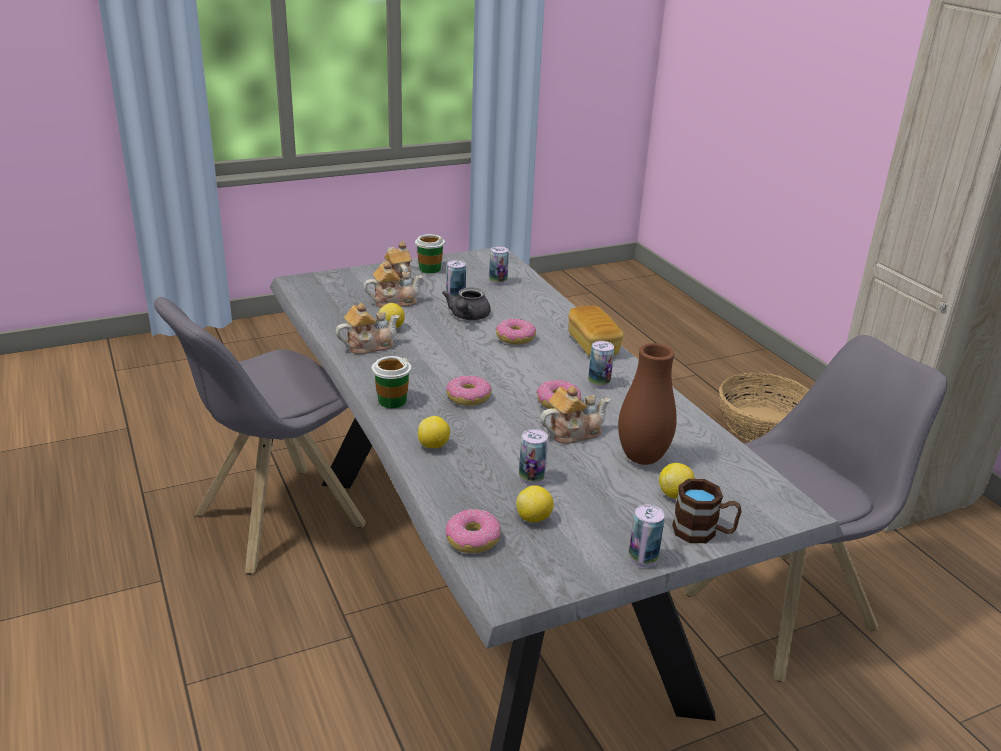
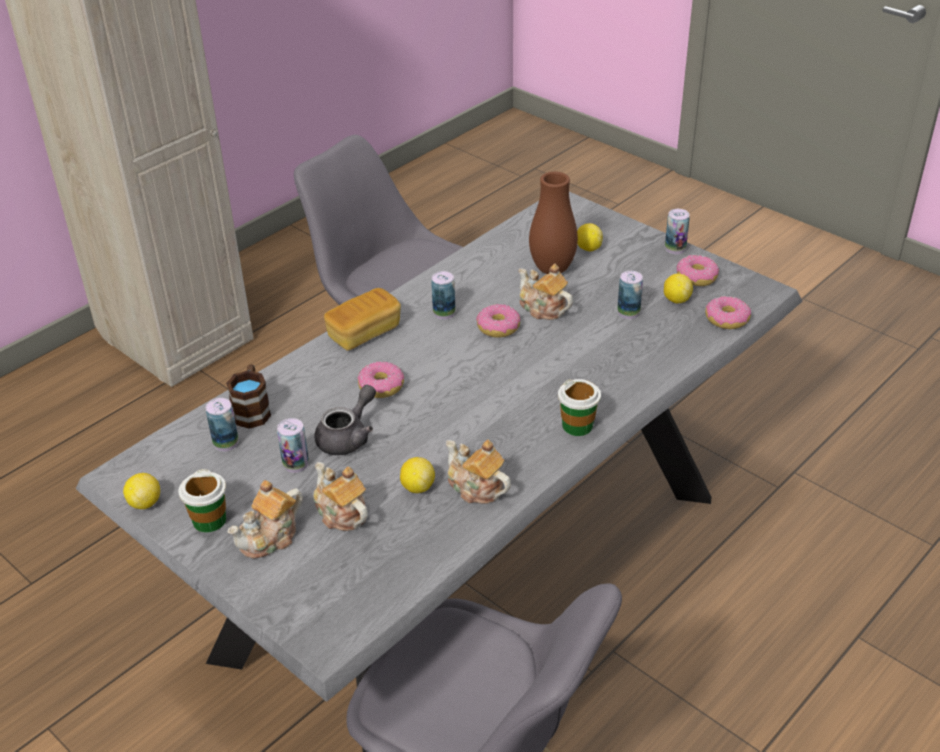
camera: 110 degrees left, 10 degrees up
lemon [418,416,450,448] -> lemon moved to [123,473,160,509]
grey teapot [442,288,491,320] -> grey teapot turned 45 degrees counterclockwise [314,385,376,455]
donut [446,376,492,406] -> donut moved to [677,255,719,286]
brown mug [672,479,742,543] -> brown mug moved to [226,364,271,429]
basket [719,373,809,441] -> none

